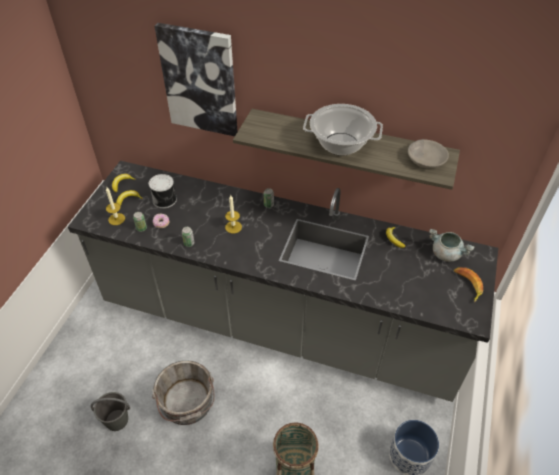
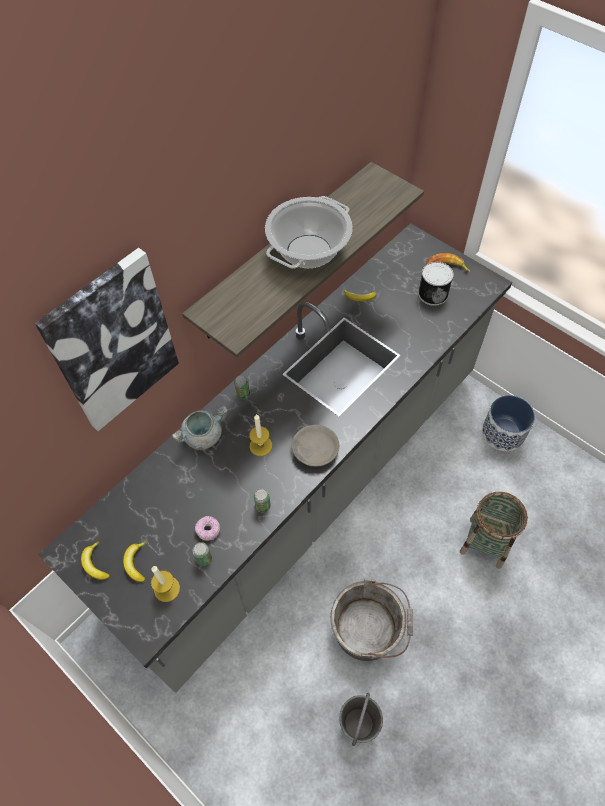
camera: 65 degrees left, 10 degrees up
can [149,174,177,208] -> can moved to [418,262,454,306]
grey bowl [408,139,449,169] -> grey bowl moved to [292,425,339,467]
grey cooking pot [429,229,475,262] -> grey cooking pot moved to [172,405,228,450]

